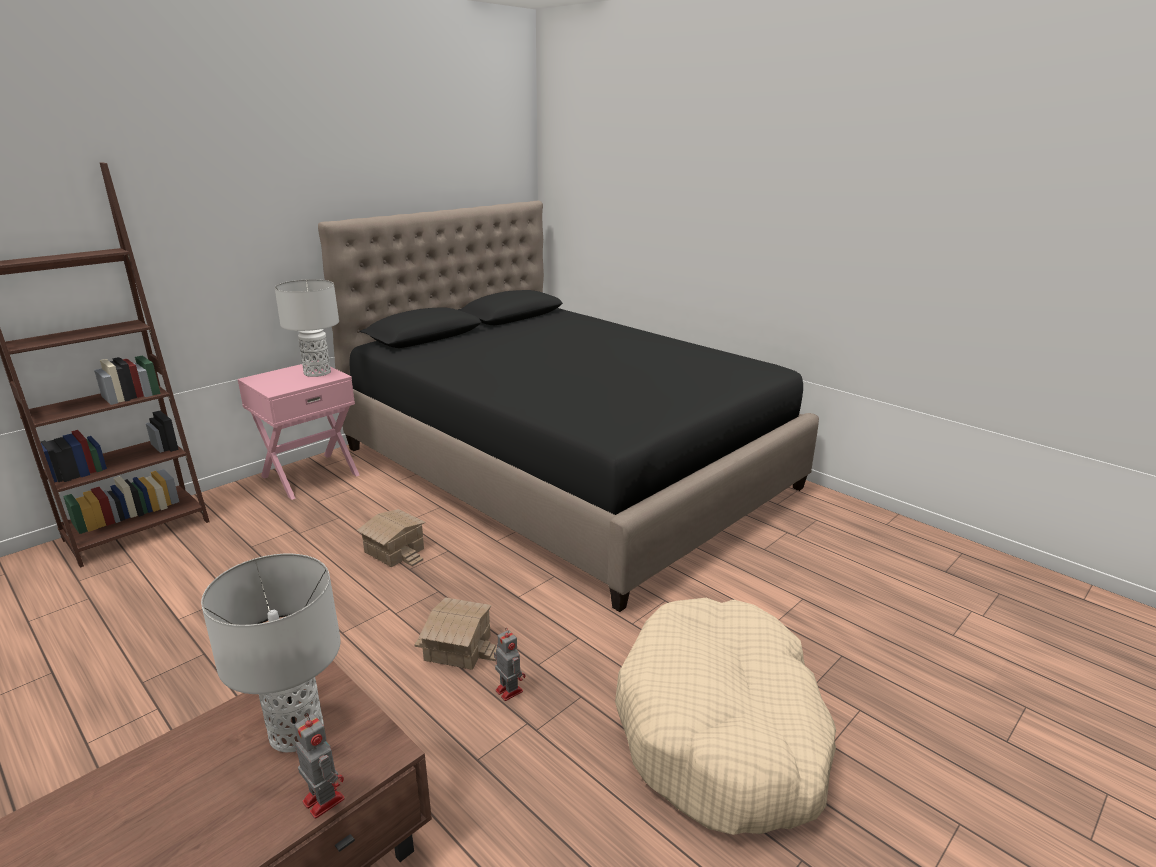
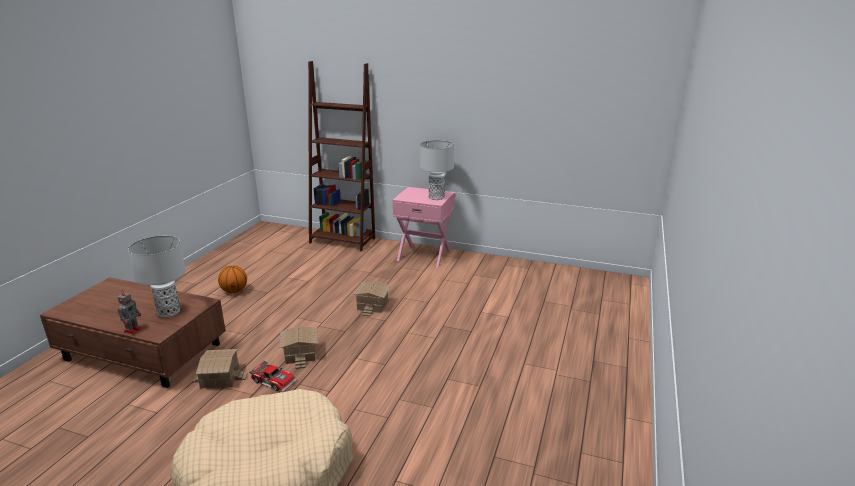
camera: 65 degrees right, 0 degrees up
black bed [318,201,819,612] -> none
toy robot [494,629,525,701] -> toy car [249,361,297,392]
none -> toy house [192,349,248,389]
none -> basketball [218,265,247,293]

